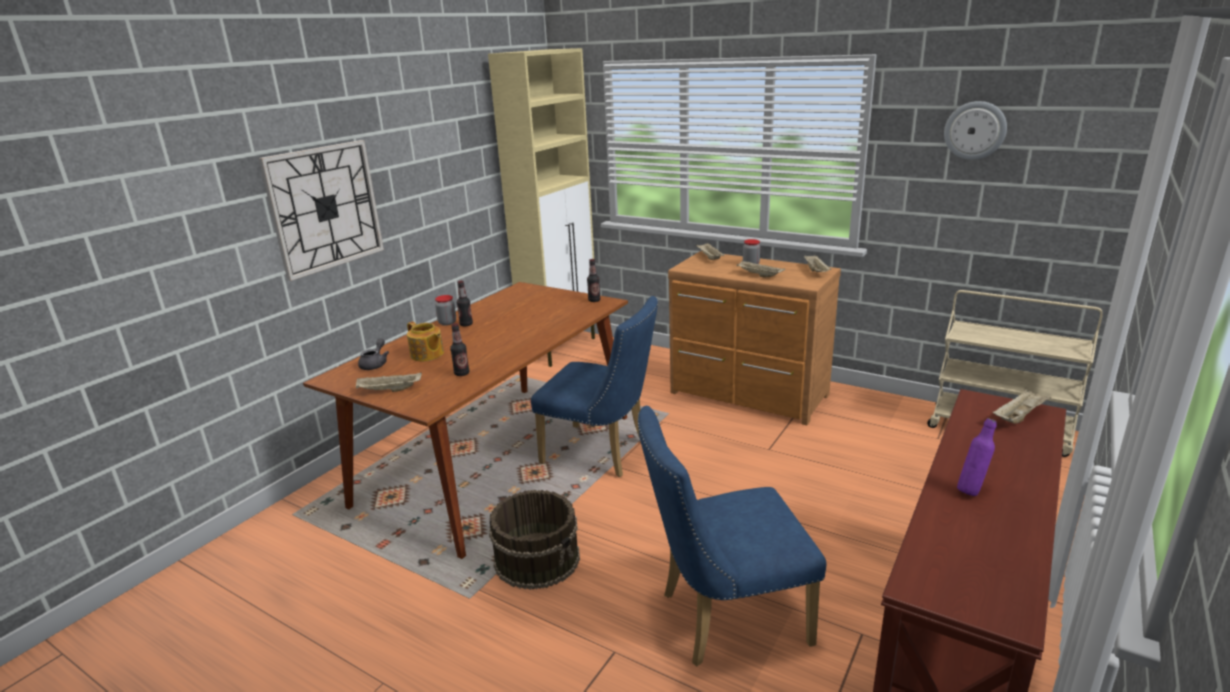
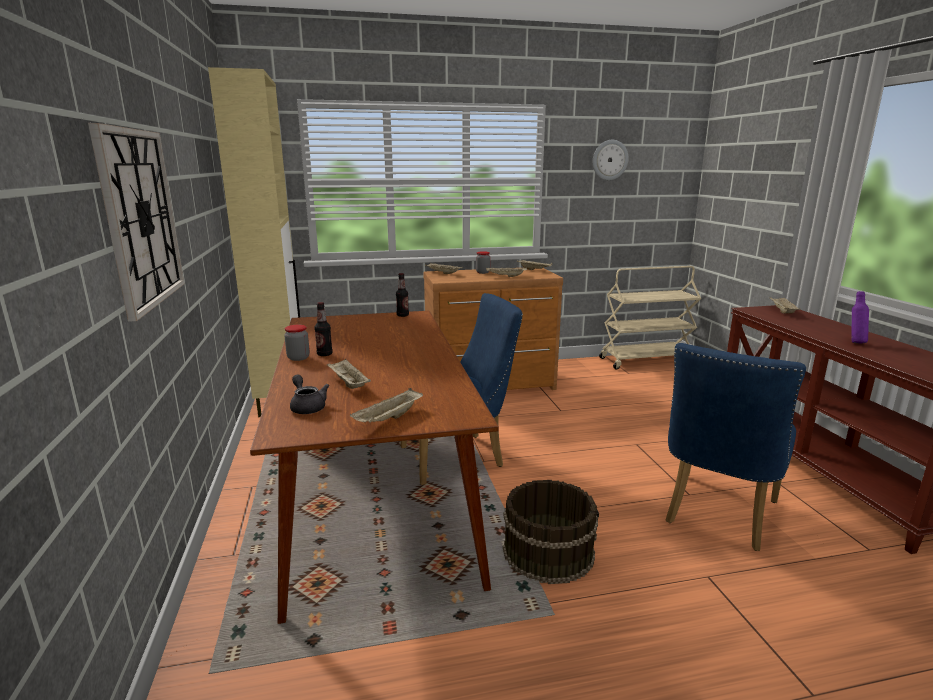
camera: 45 degrees left, 5 degrees down
teapot [407,322,444,361] -> beige tray [327,359,371,389]
bottle [450,323,469,376] -> none

